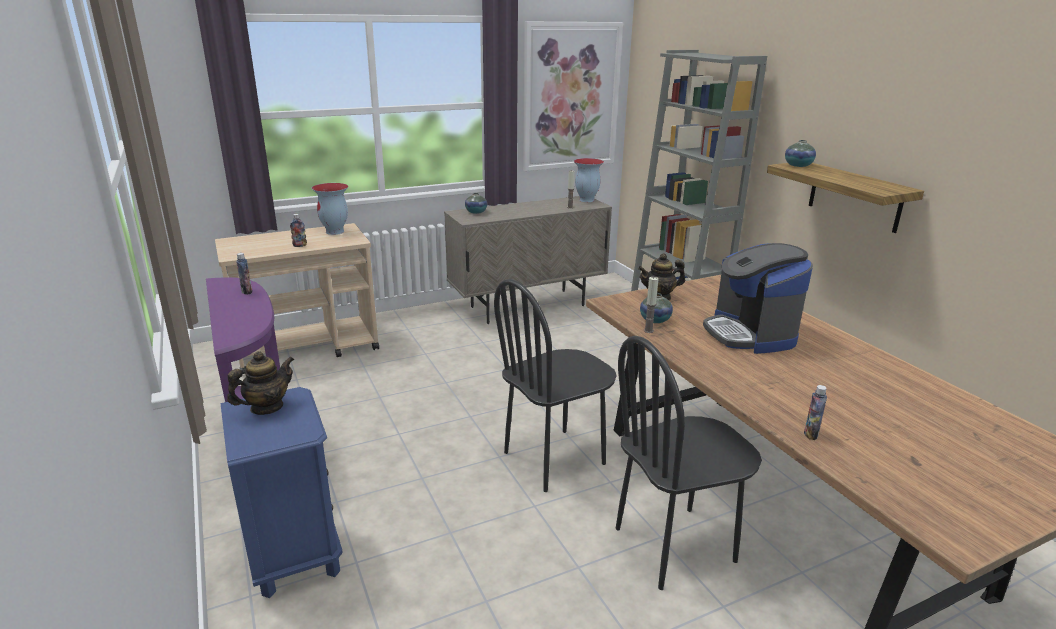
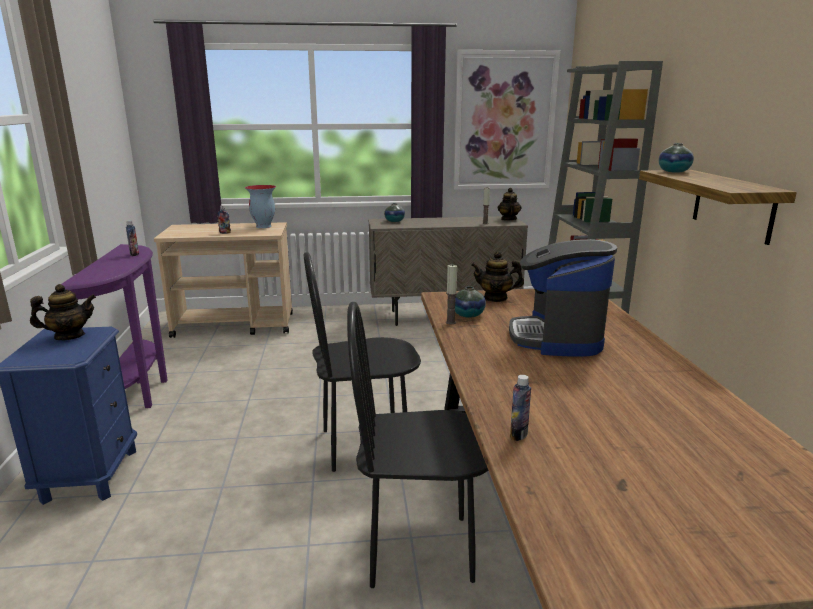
camera: 20 degrees right, 5 degrees down
vase [574,158,604,202] -> teapot [498,188,522,221]

